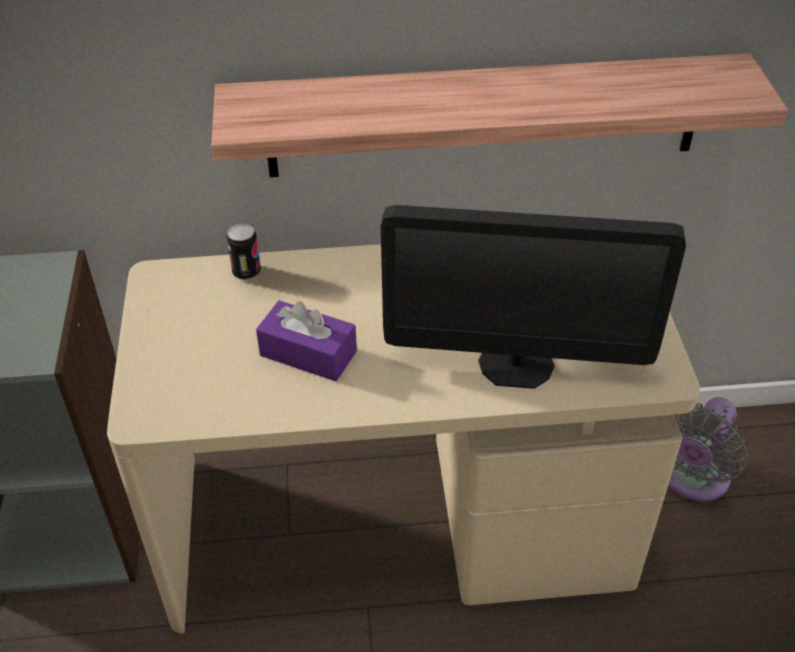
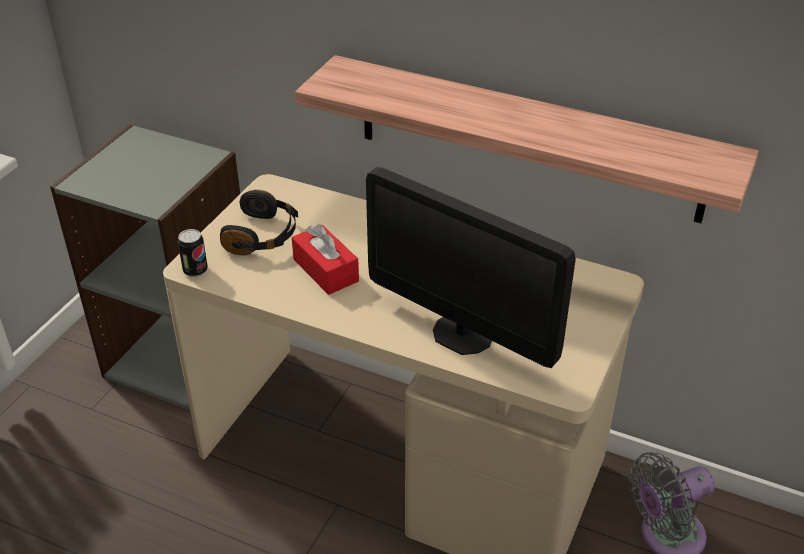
camera: 30 degrees right, 5 degrees down
can [227,224,261,280] -> can moved to [178,229,208,277]
purple tissue box [256,300,357,381] -> red tissue box [292,224,359,295]
none -> black headphones [220,190,298,256]

